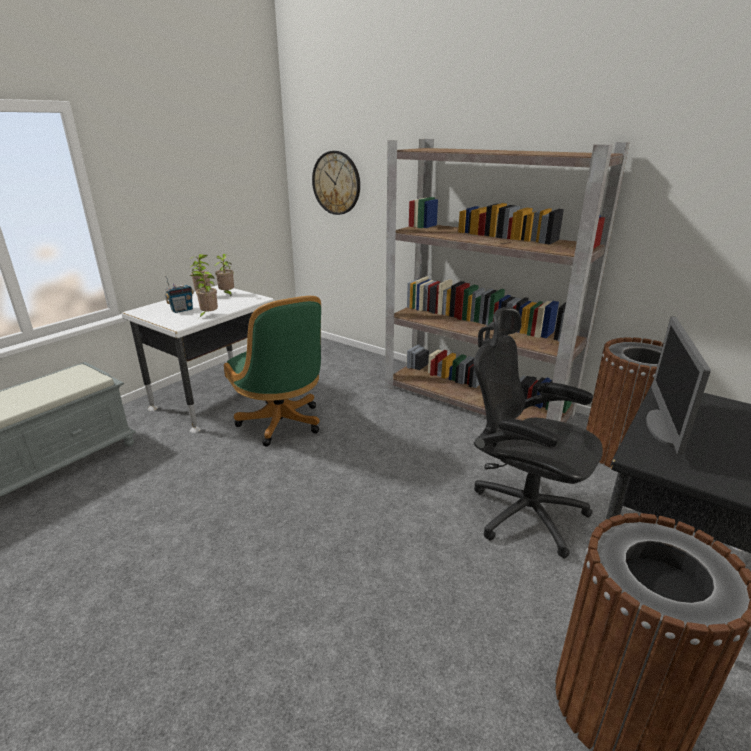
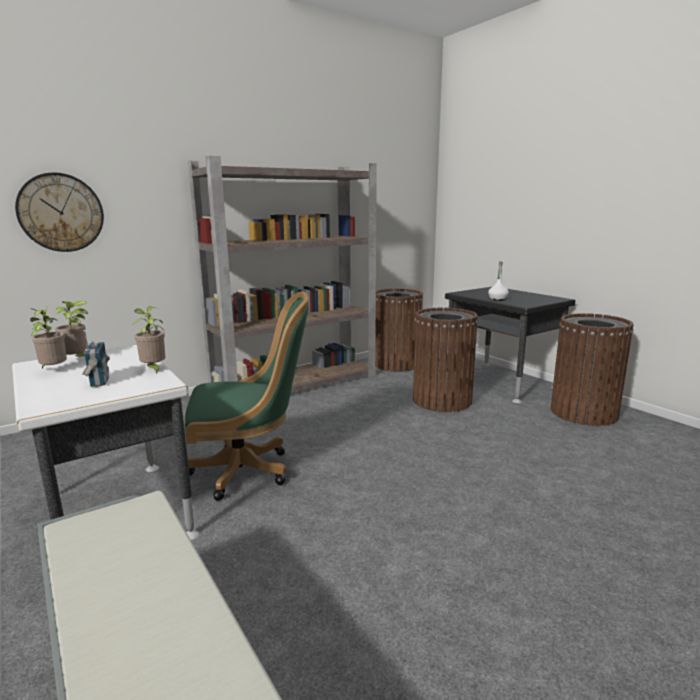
camera: 70 degrees left, 10 degrees down
office chair [473,307,603,559] -> brown trash can [413,308,478,412]
monitor [646,316,711,455] -> white bottle [488,261,509,301]

